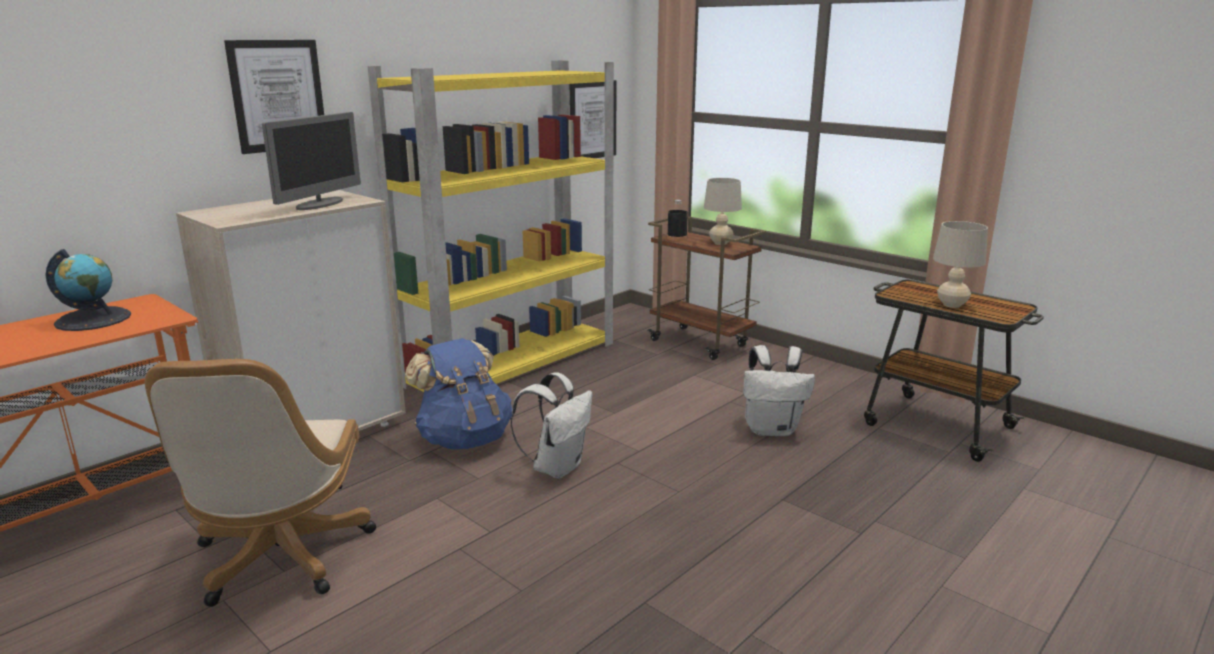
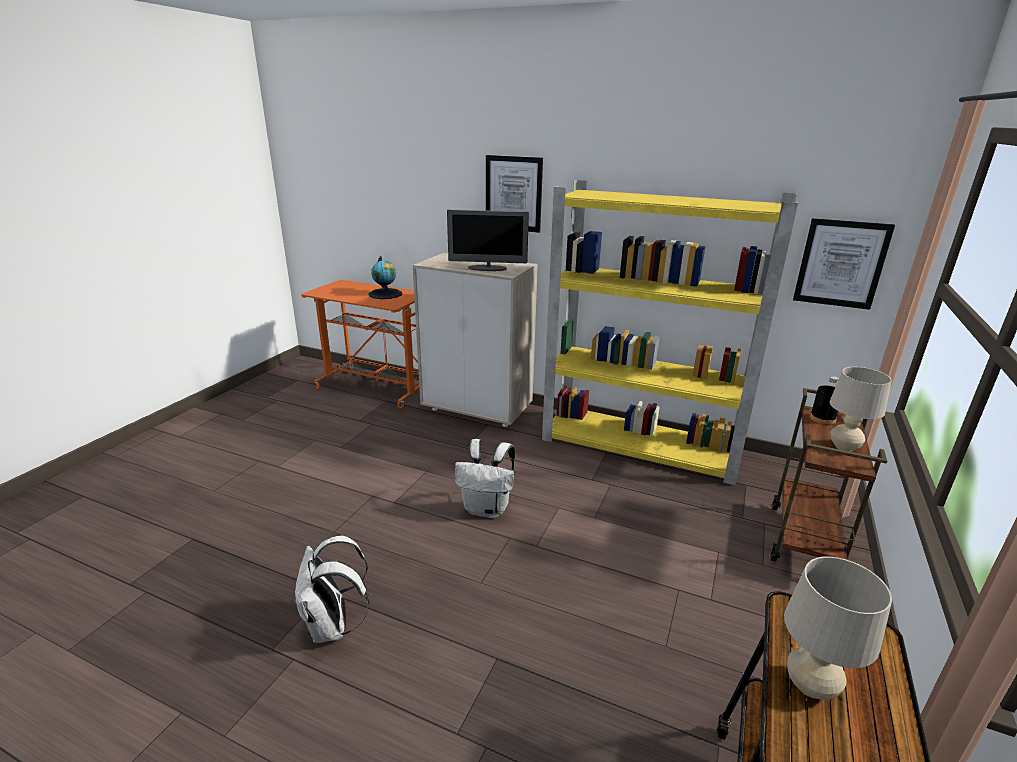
camera: 70 degrees right, 5 degrees up
office chair [145,359,376,607] -> none
blue backpack [405,338,512,450] -> none
white backpack [743,345,815,436] -> white backpack moved to [295,536,369,643]

